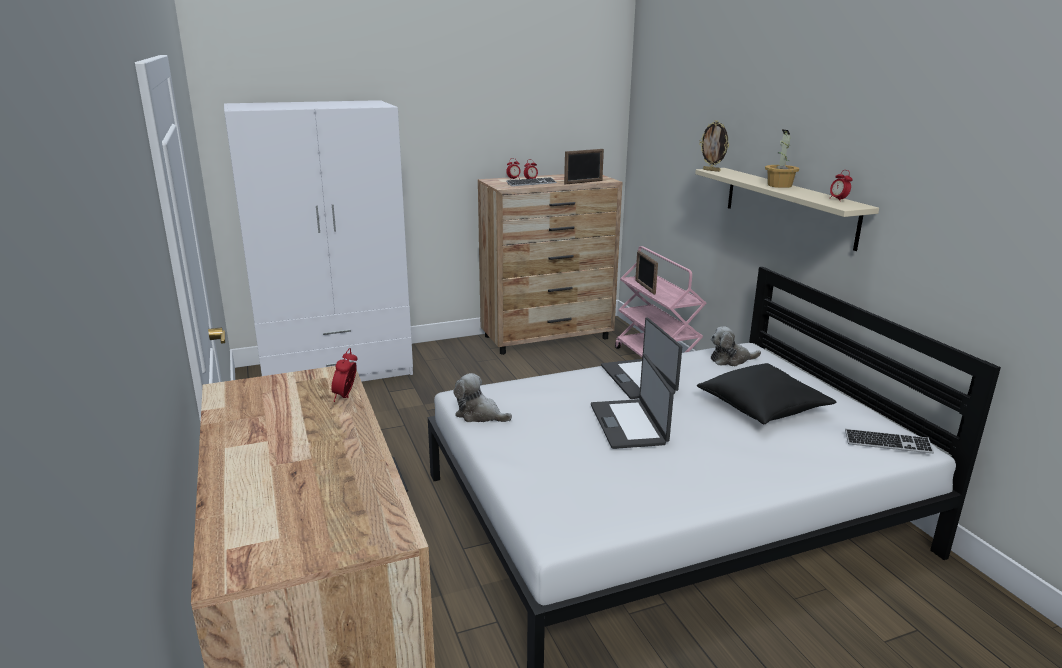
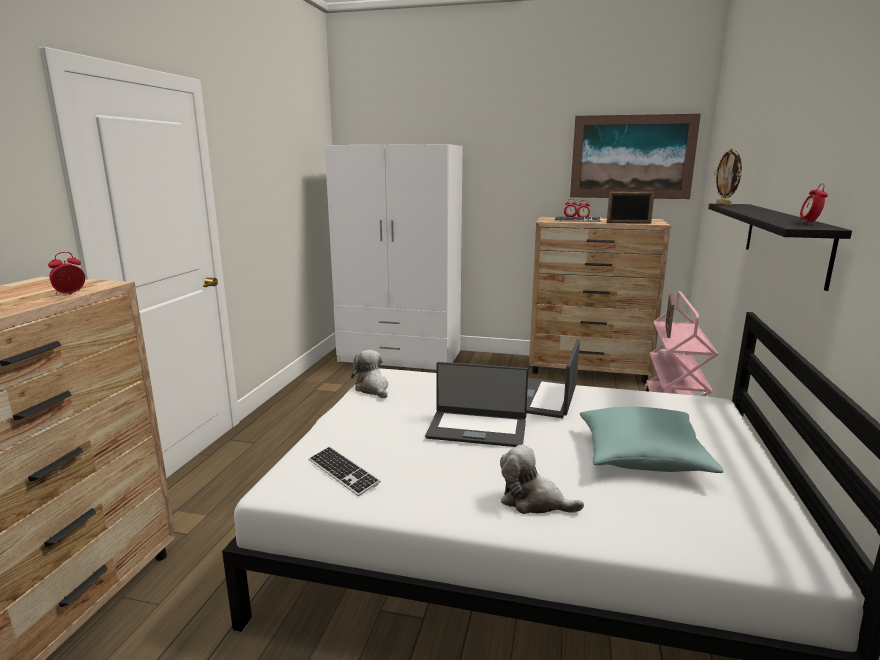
camera: 35 degrees right, 5 degrees down
laptop [591,354,674,449] -> laptop turned 105 degrees counterclockwise [425,362,528,447]
beige shelf [695,168,879,251] -> black shelf [708,204,852,291]
black pillow [697,363,836,424] -> turquoise pillow [580,407,724,473]
plush toy [711,327,761,366] -> plush toy moved to [500,445,584,514]
potted plant [765,129,799,188] -> none
keyboard [845,429,934,454] -> keyboard moved to [309,447,381,496]
none -> picture [570,114,701,199]

